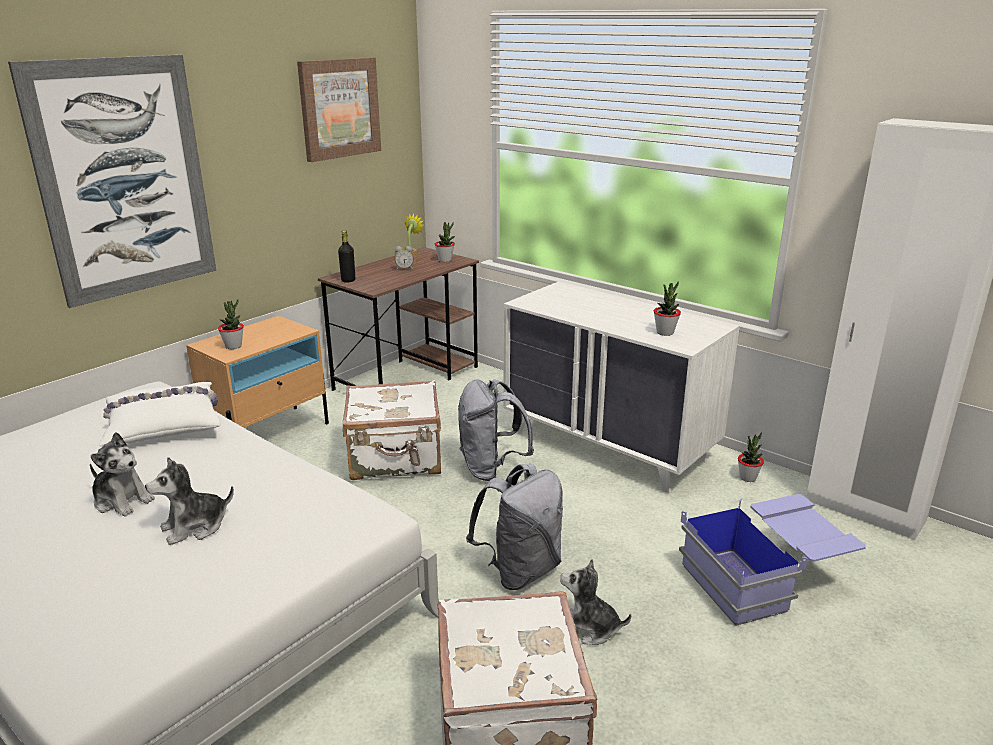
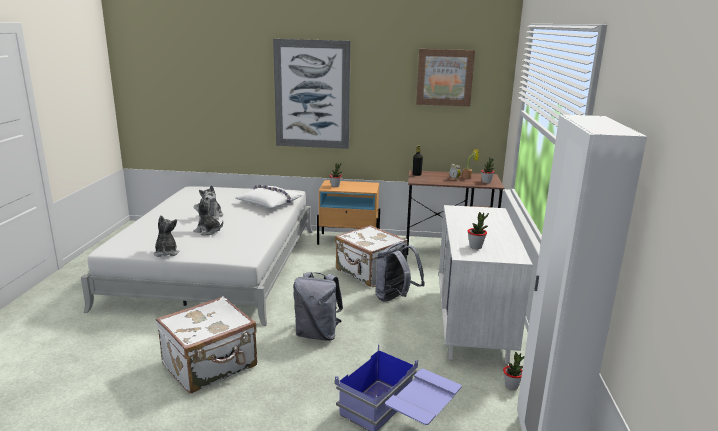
camera: 55 degrees right, 5 degrees down
plush toy [560,559,631,645] -> plush toy moved to [154,215,180,257]

